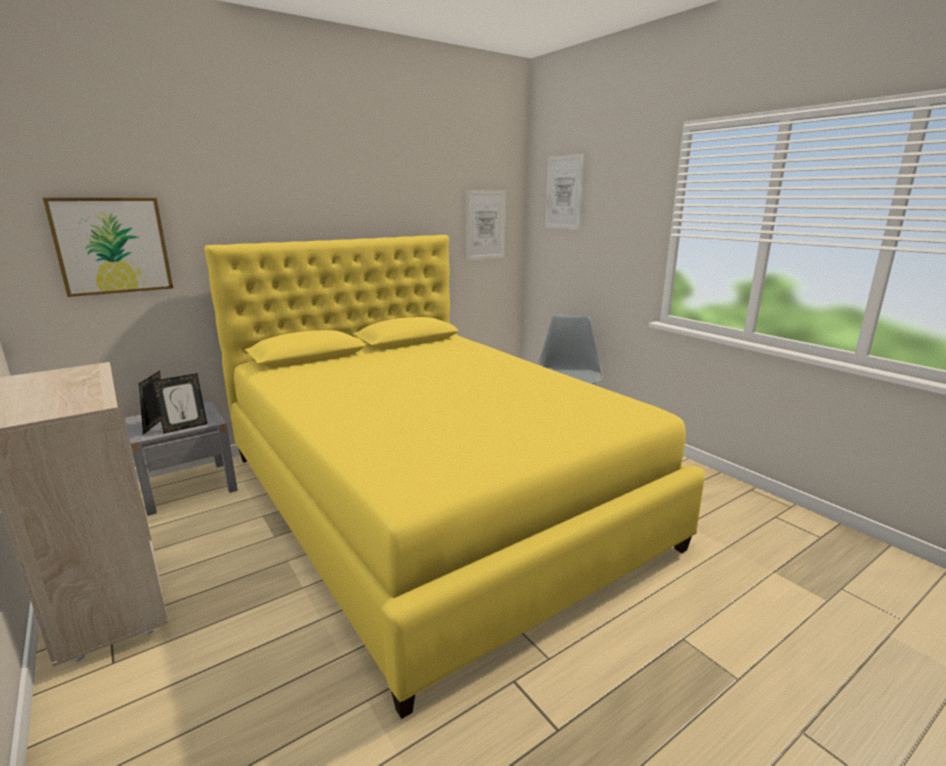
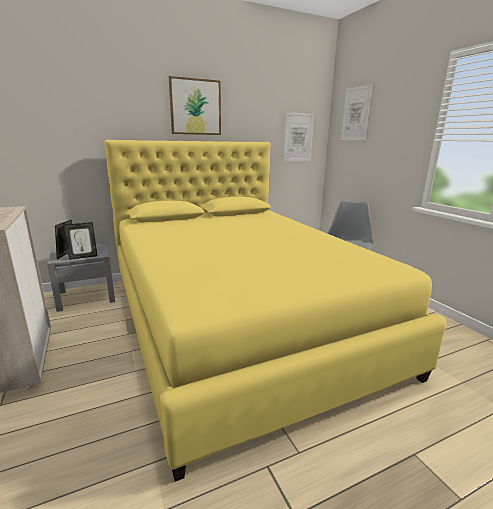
camera: 10 degrees right, 0 degrees up
picture [43,198,173,297] -> picture moved to [169,76,221,135]

